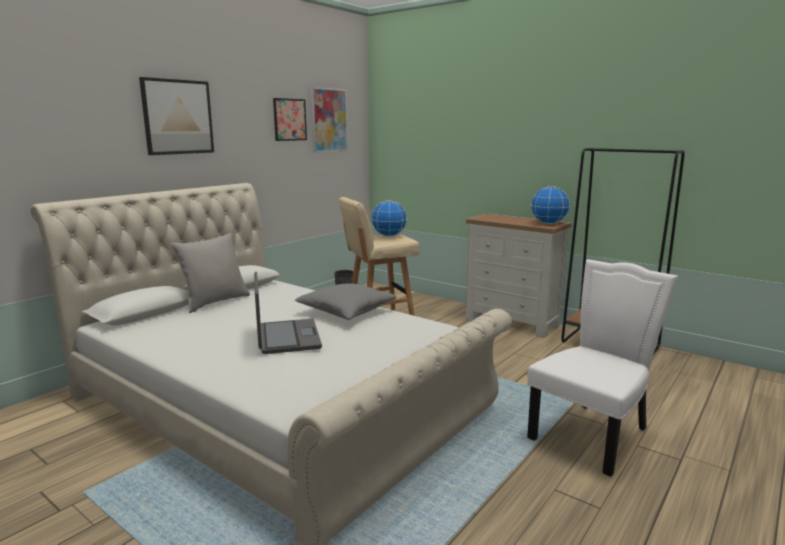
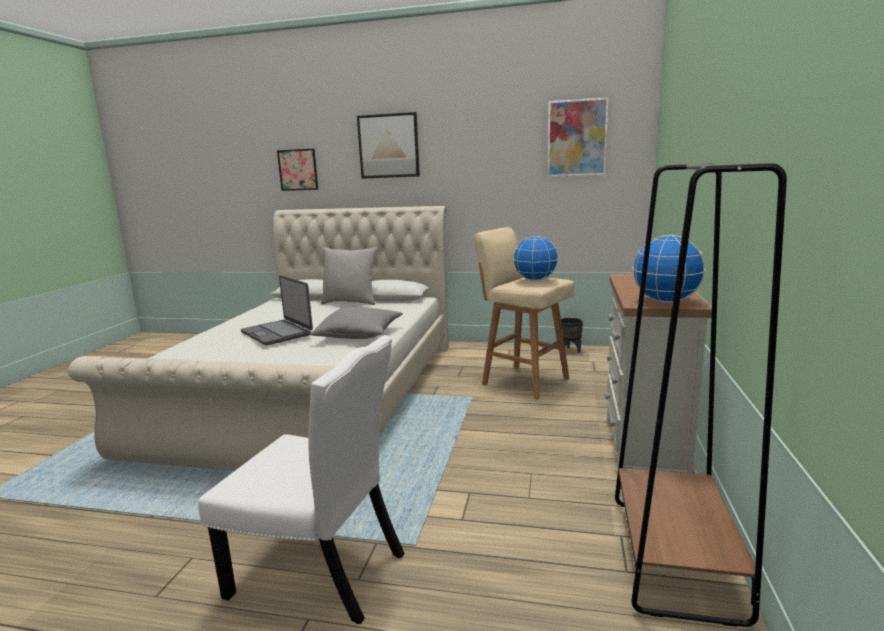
camera: 65 degrees right, 0 degrees up
laptop [254,272,322,354] -> laptop turned 90 degrees clockwise [241,275,313,346]
picture [273,98,307,141] -> picture moved to [277,149,318,191]

